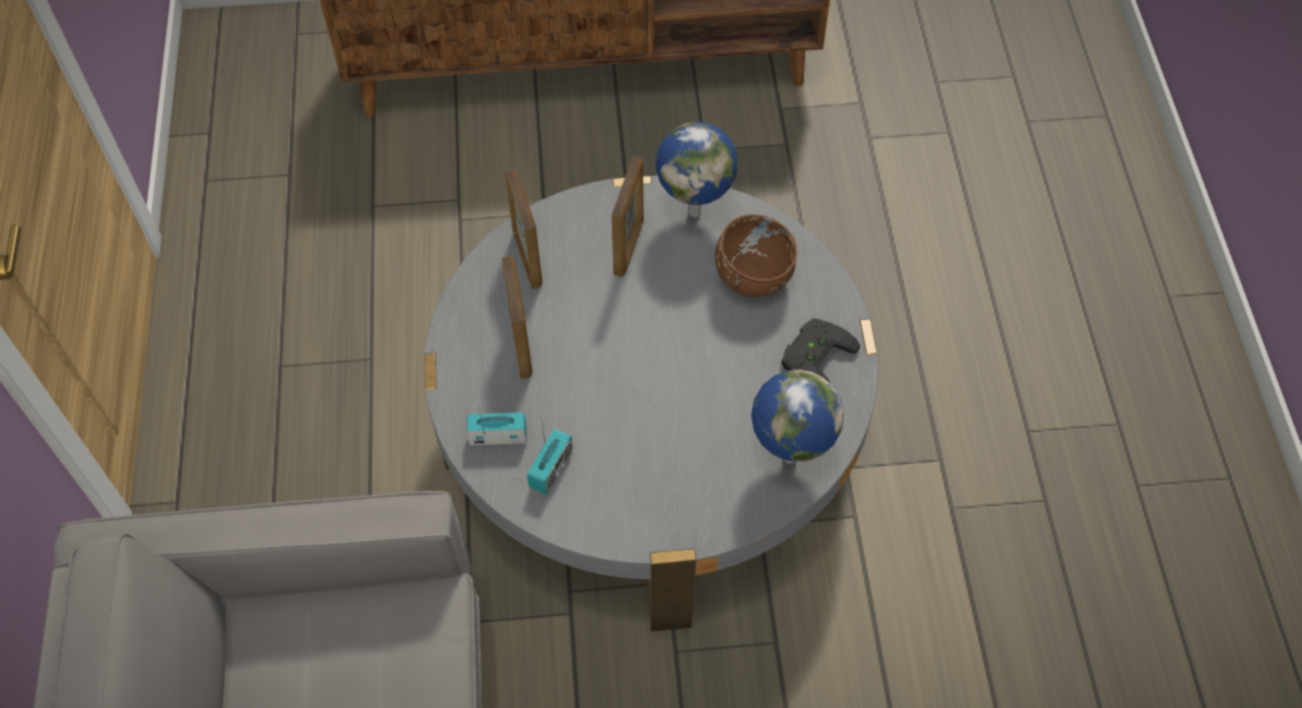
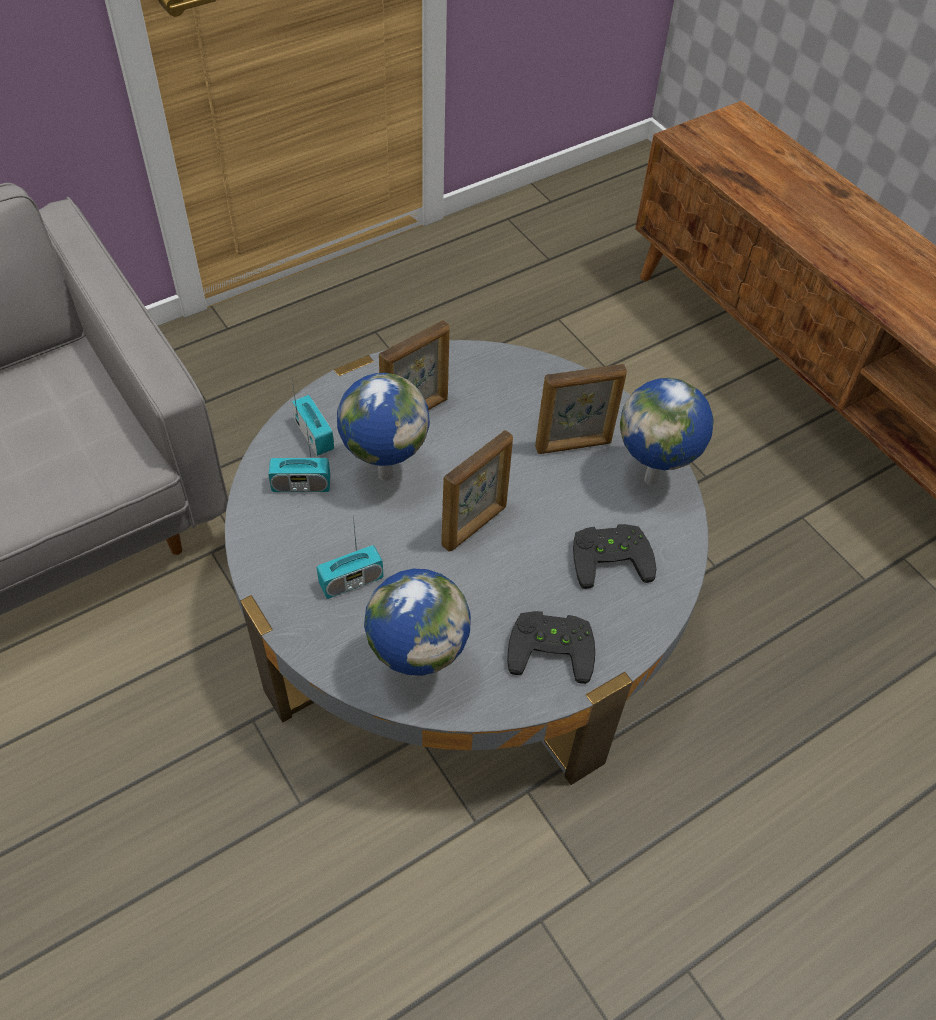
camera: 60 degrees right, 5 degrees down
picture frame [505,169,542,289] -> picture frame moved to [441,430,513,551]
brown bowl [715,214,797,297] -> black game controller [573,524,656,589]
none -> radio [317,516,383,599]
none -> globe [337,373,430,481]

